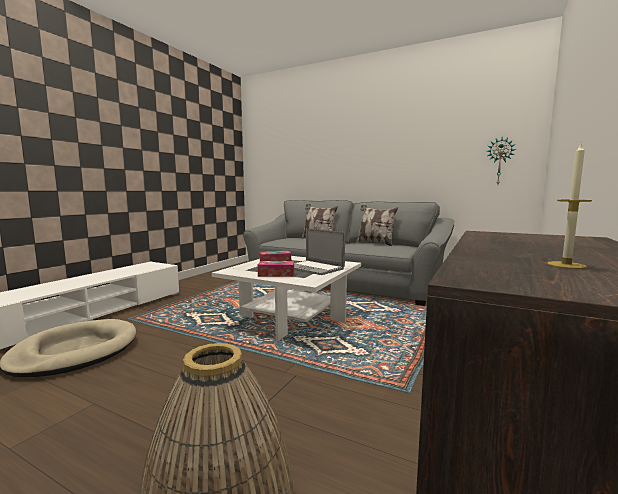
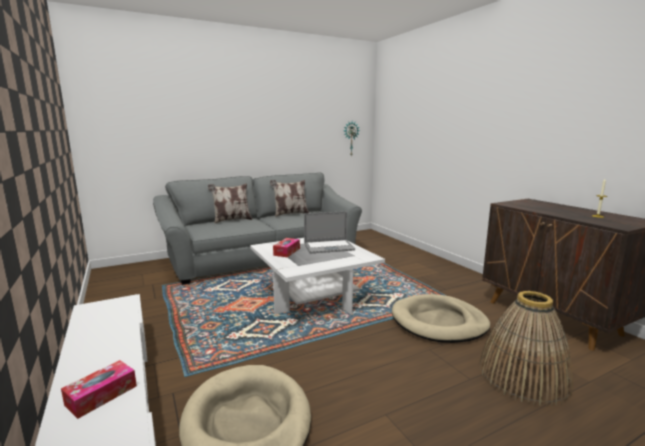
camera: 55 degrees left, 5 degrees up
tissue box [258,261,294,277] -> tissue box moved to [61,360,137,419]
none -> beige dog bed [392,294,490,343]

